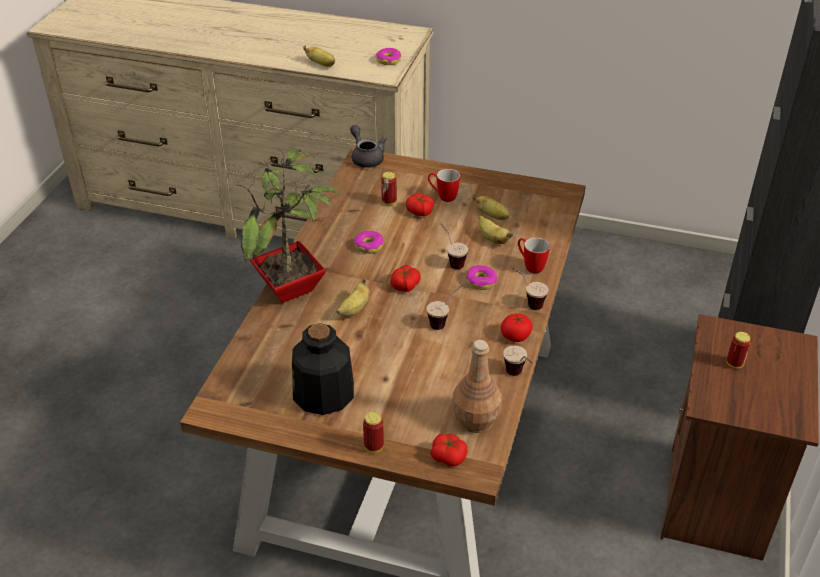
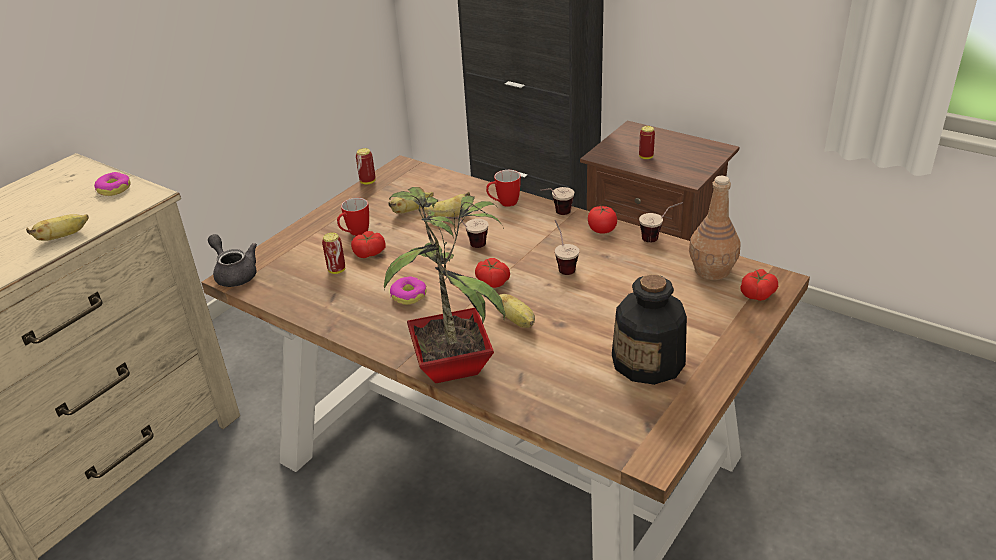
camera: 70 degrees left, 5 degrees down
grey teapot [350,125,387,168] -> grey teapot turned 60 degrees clockwise [208,234,257,287]
can [363,412,384,453] -> can moved to [356,148,376,185]
donut [466,265,498,290] -> none

